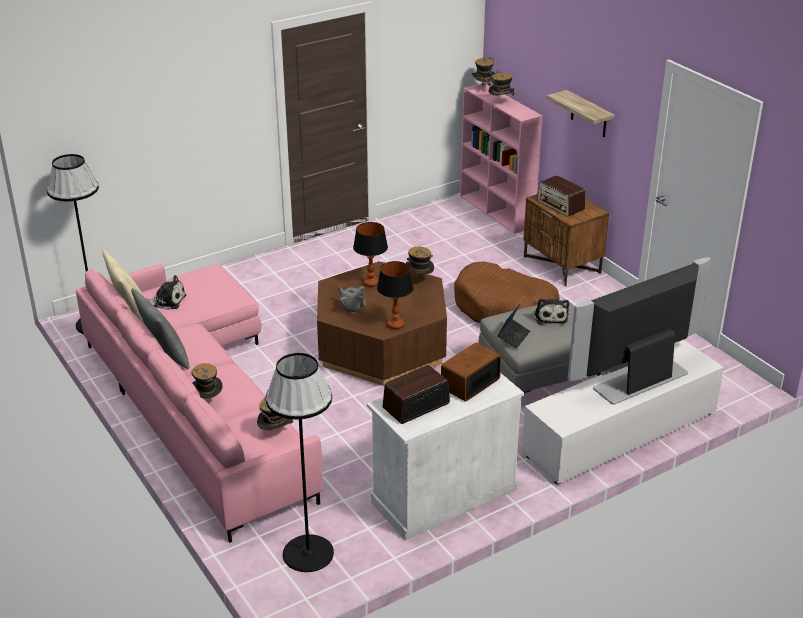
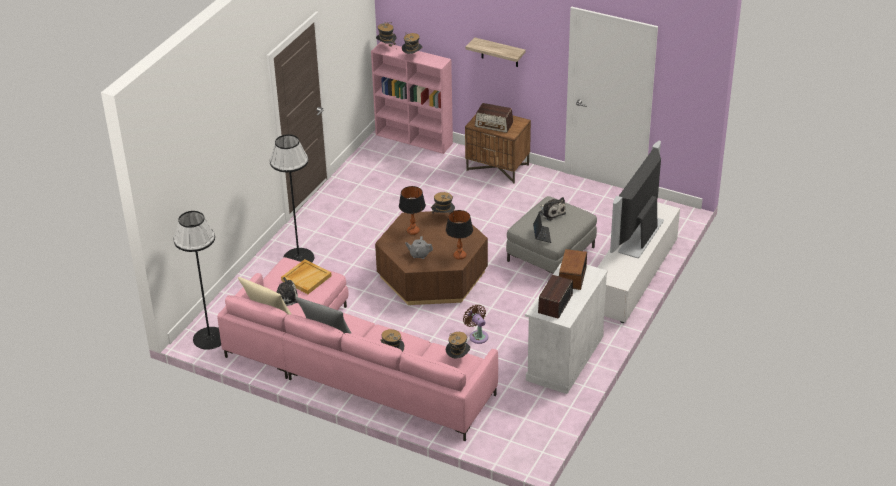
camera: 30 degrees left, 5 degrees up
black floor lamp [266,353,334,572] -> black floor lamp moved to [270,134,314,262]
brown dog bed [454,261,560,323] -> none
none -> beige tray [281,259,332,294]
none -> brown fan [463,305,488,344]

